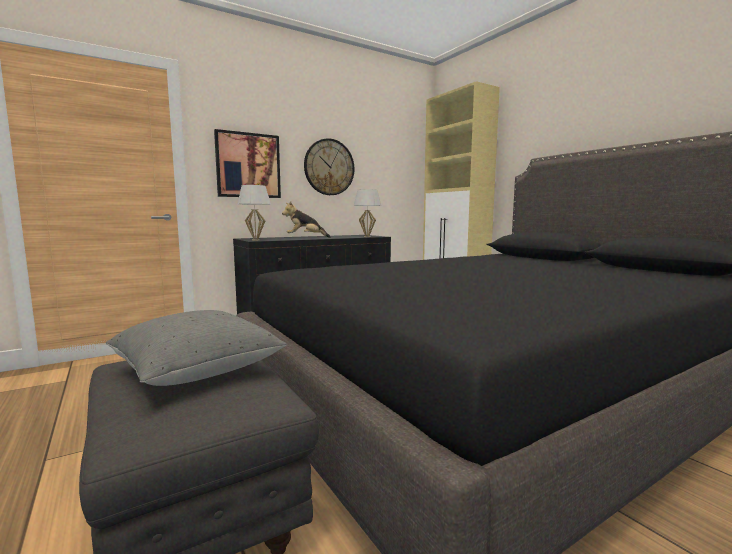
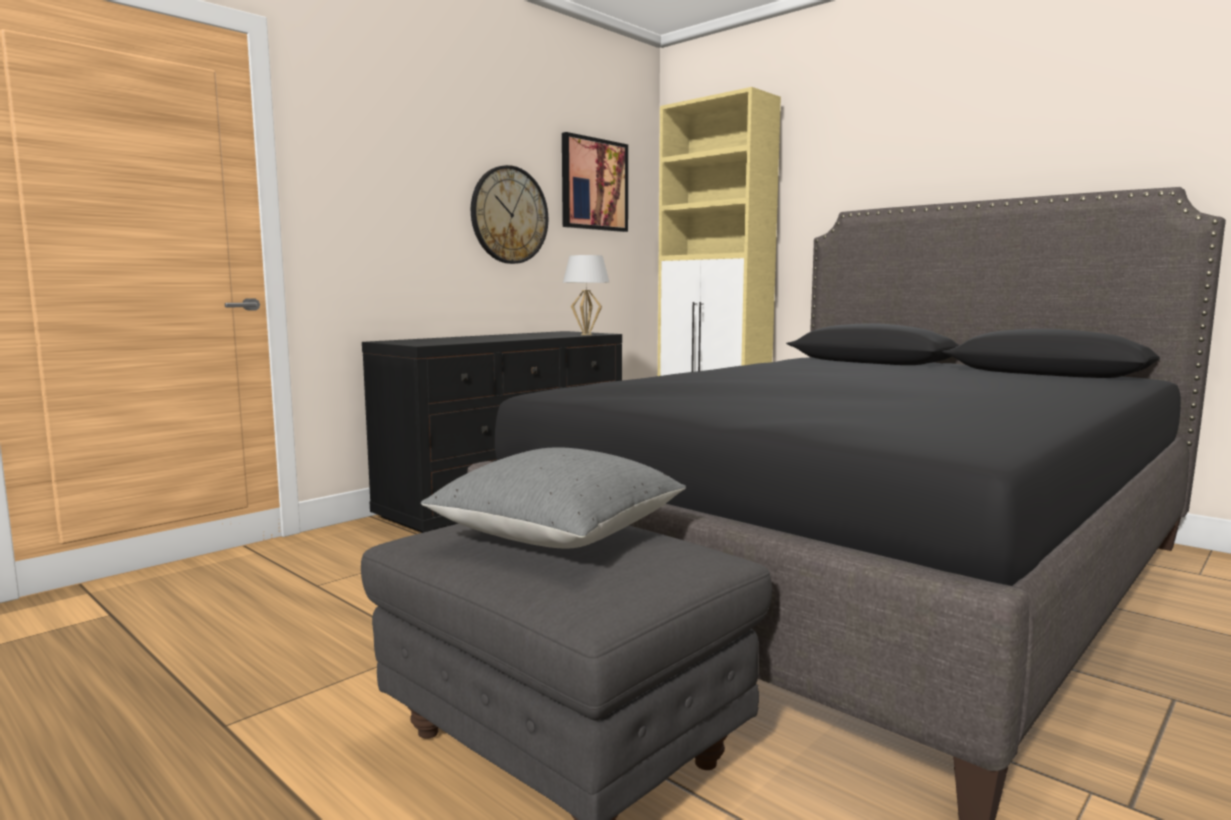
camera: 15 degrees left, 0 degrees up
picture [214,129,281,198] -> picture moved to [562,132,628,232]
white table lamp [238,185,271,241] -> none
plush toy [282,201,331,238] -> none

